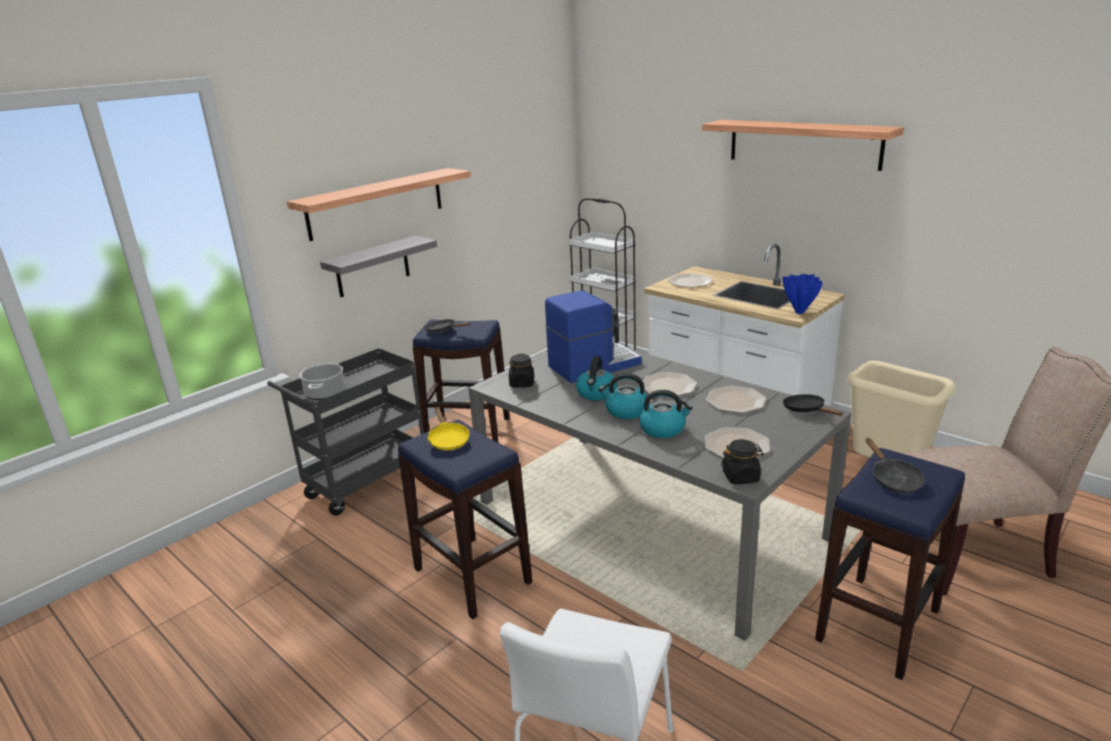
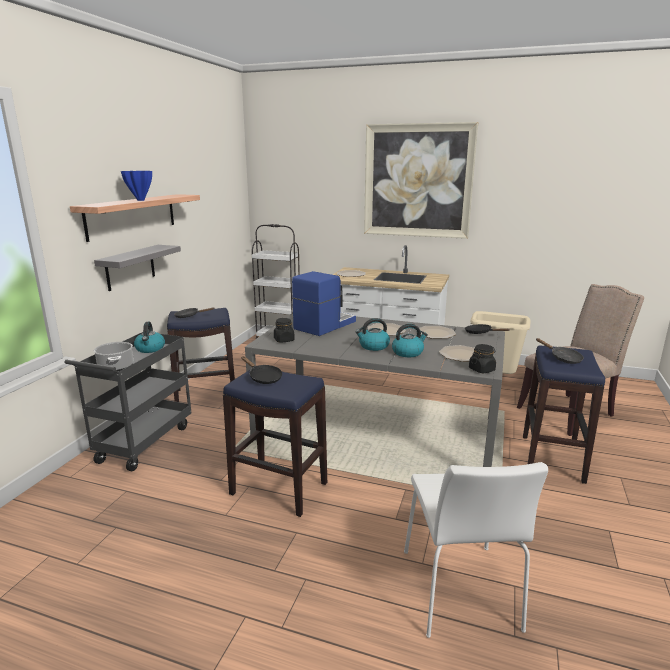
camera: 25 degrees left, 5 degrees down
yellow frying pan [428,407,469,450] -> black frying pan [241,356,282,384]
kettle [576,356,617,401] -> kettle moved to [134,322,165,353]
shelf [702,120,904,171] -> picture [364,122,478,239]
blue vase [783,274,823,314] -> blue vase moved to [121,171,152,201]

